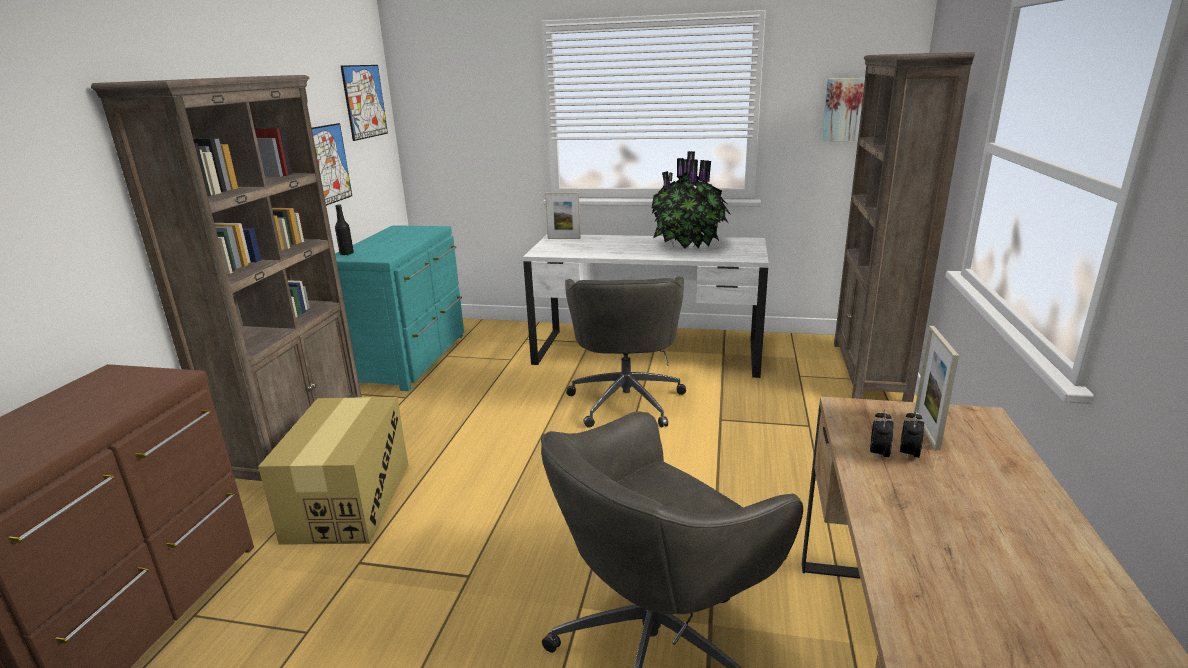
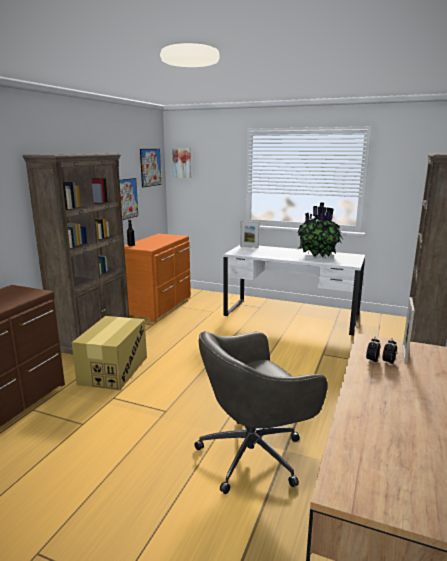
camera: 10 degrees right, 5 degrees down
turquoise dresser [335,225,464,391] -> orange dresser [124,233,191,322]
grey office chair [565,276,686,428] -> none
picture [822,78,865,141] -> picture moved to [172,148,191,178]

